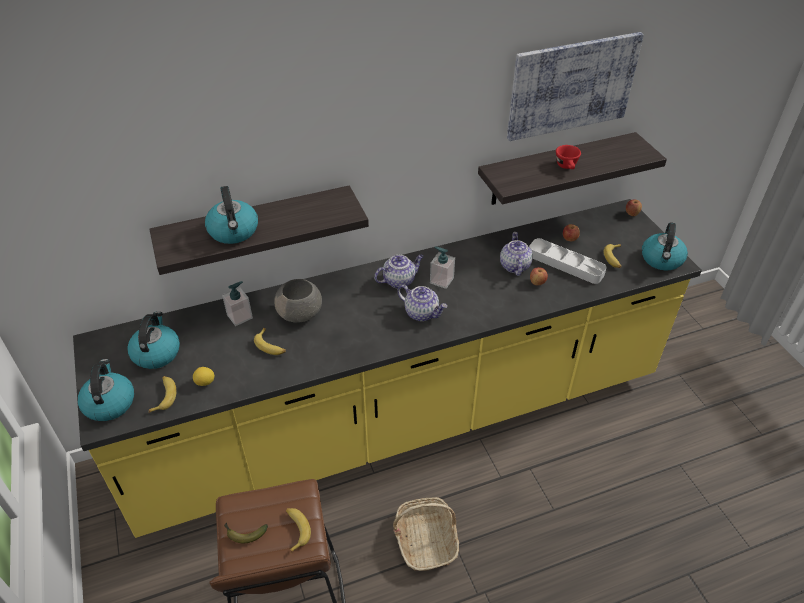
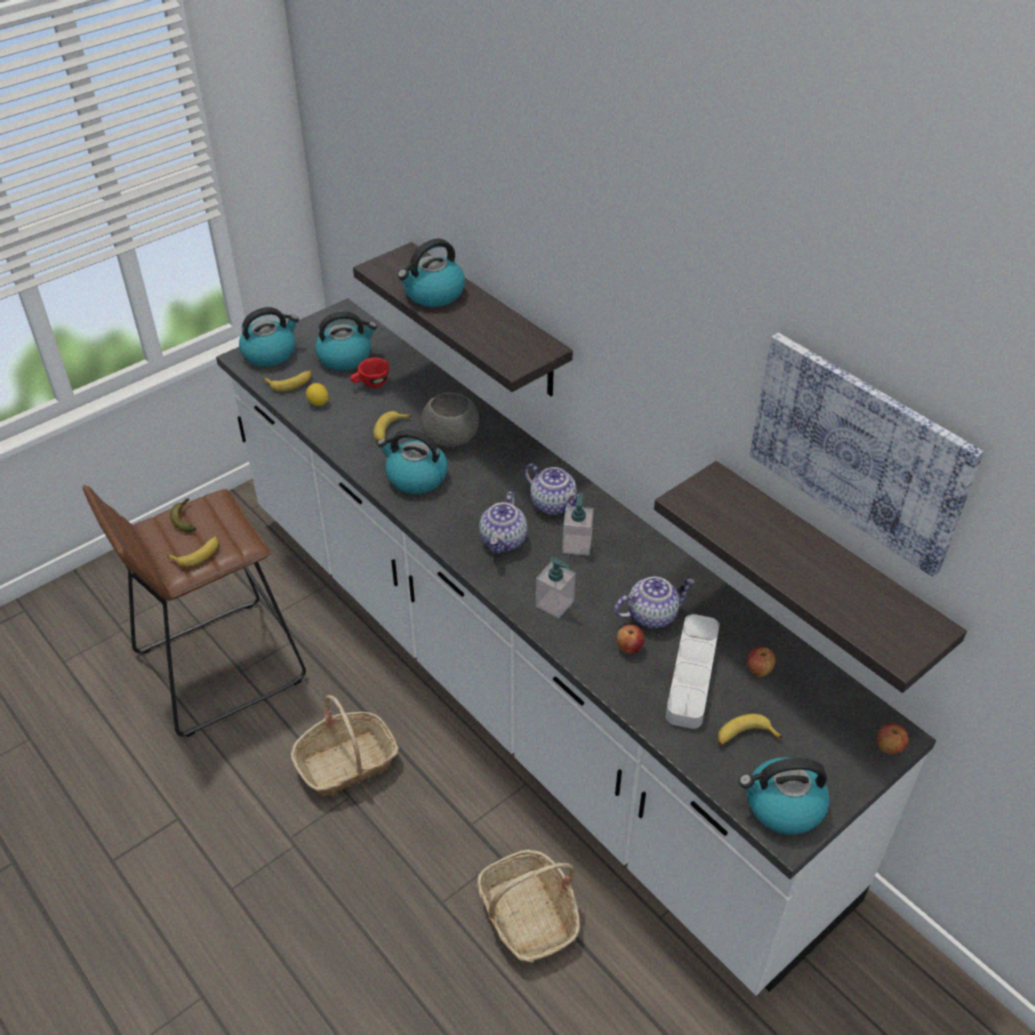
camera: 70 degrees right, 0 degrees up
yellow counter [73,199,702,538] -> white counter [216,298,936,996]
soap dispenser [222,281,253,326] -> soap dispenser moved to [536,557,576,618]
red cup [556,145,581,169] -> red cup moved to [350,358,389,388]
none -> kettle [377,429,448,494]
none -> basket [477,849,580,962]

